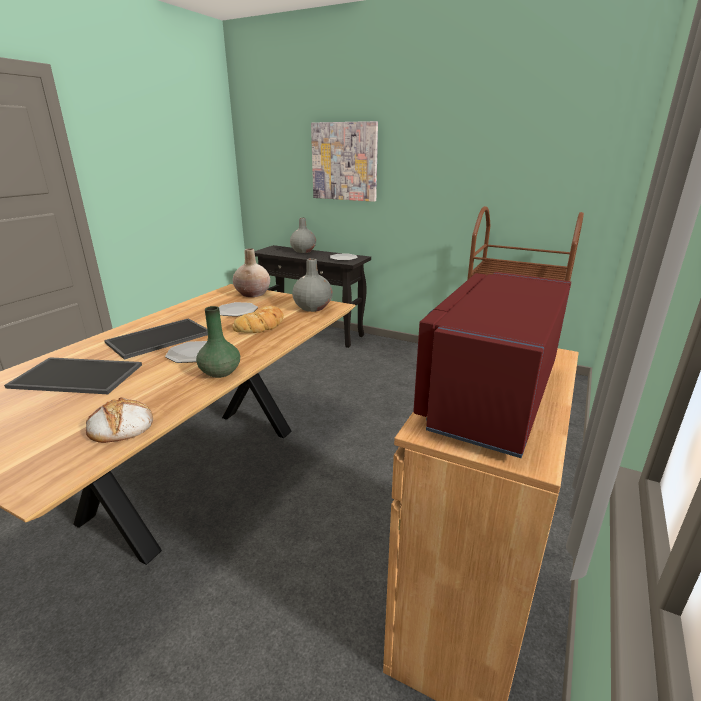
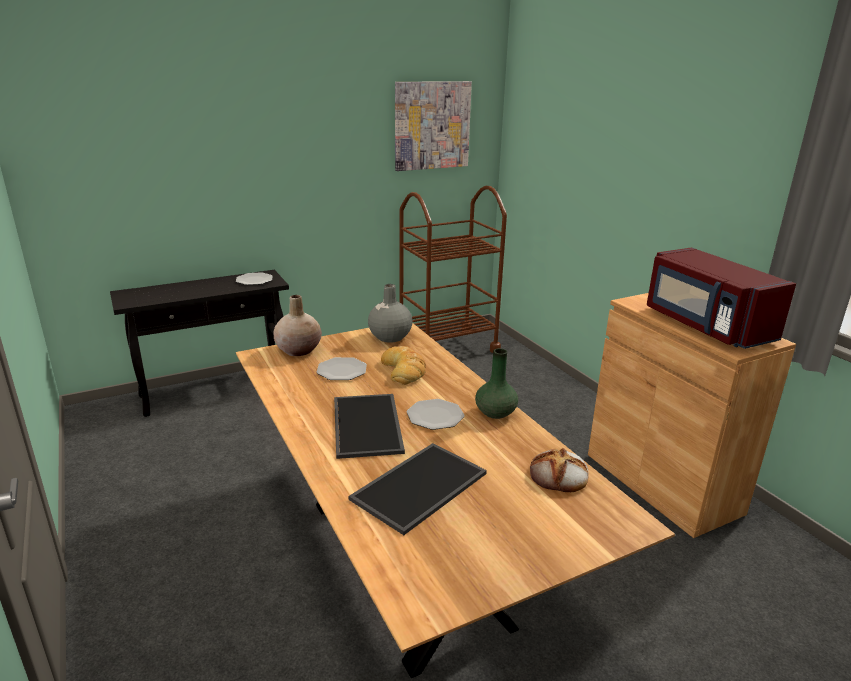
camera: 55 degrees left, 0 degrees up
grey vase [290,218,316,253] -> none
picture [311,121,378,202] -> picture moved to [395,81,472,171]

